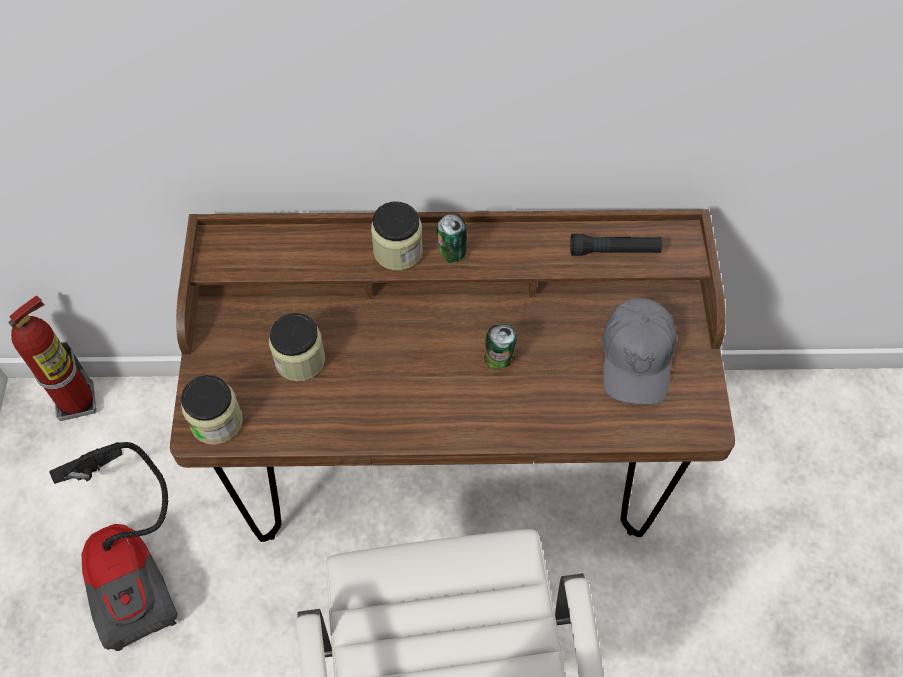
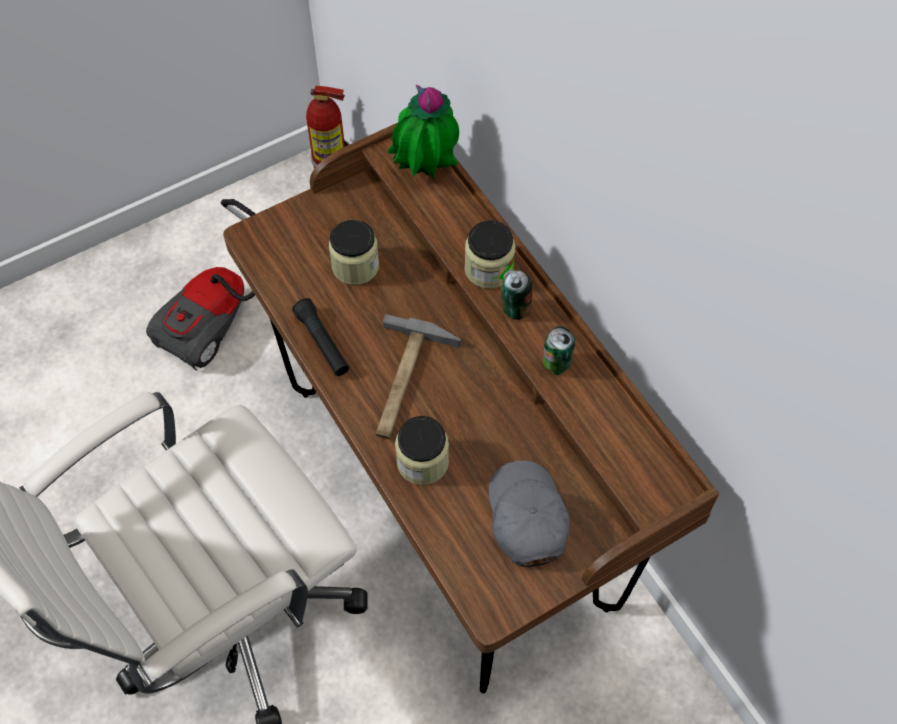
camera: 60 degrees right, 0 degrees up
jar [181,375,243,445] -> jar moved to [395,416,449,485]
can [484,324,517,370] -> can moved to [543,326,575,375]
black flashlight [570,234,662,256] -> black flashlight moved to [292,298,349,376]
grey cap [602,298,677,404] -> grey cap turned 105 degrees clockwise [489,460,570,567]
none -> hammer [376,314,461,439]
none -> potted plant [387,84,459,178]

